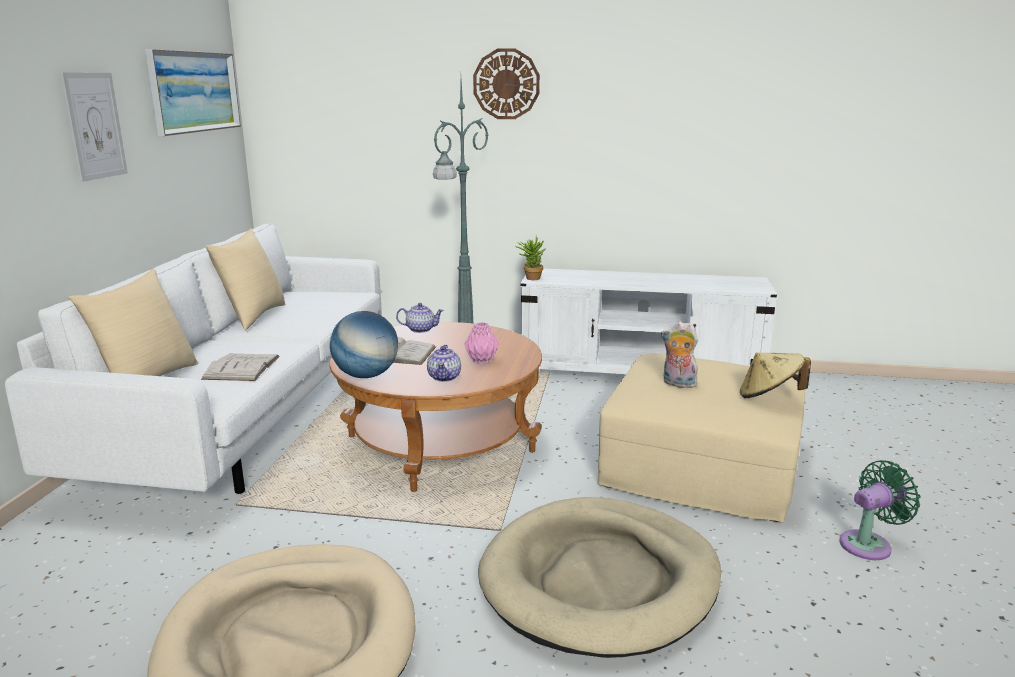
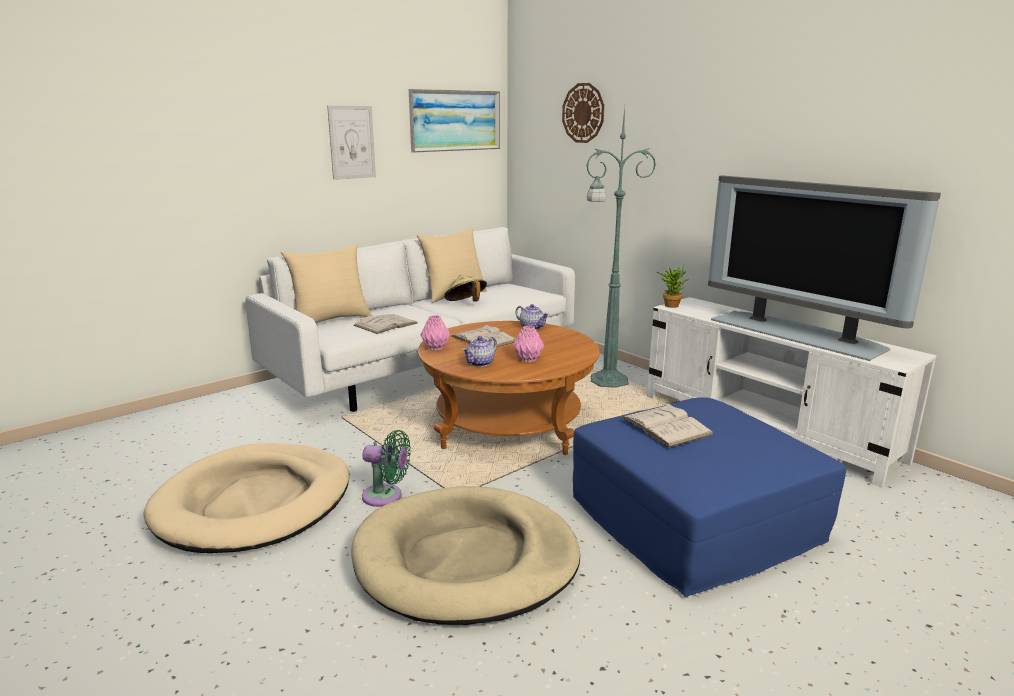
camera: 40 degrees right, 0 degrees up
globe [330,311,398,378] -> pink vase [420,315,450,350]
wall clock [473,48,540,119] -> wall clock moved to [562,83,604,143]
beige ottoman [598,354,805,523] -> blue ottoman [573,397,846,597]
plush toy [661,322,698,388] -> white book [622,403,714,447]
beige hat [740,352,811,398] -> beige hat moved to [444,275,487,302]
green fan [840,460,920,560] -> green fan moved to [362,430,411,507]
none -> television [708,175,941,361]

